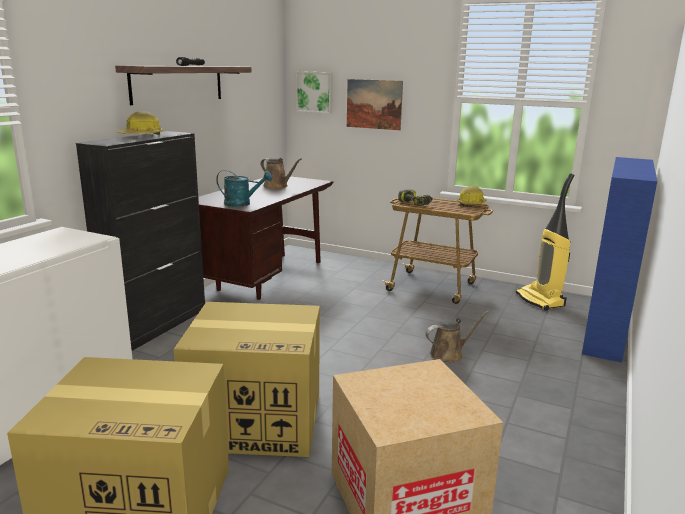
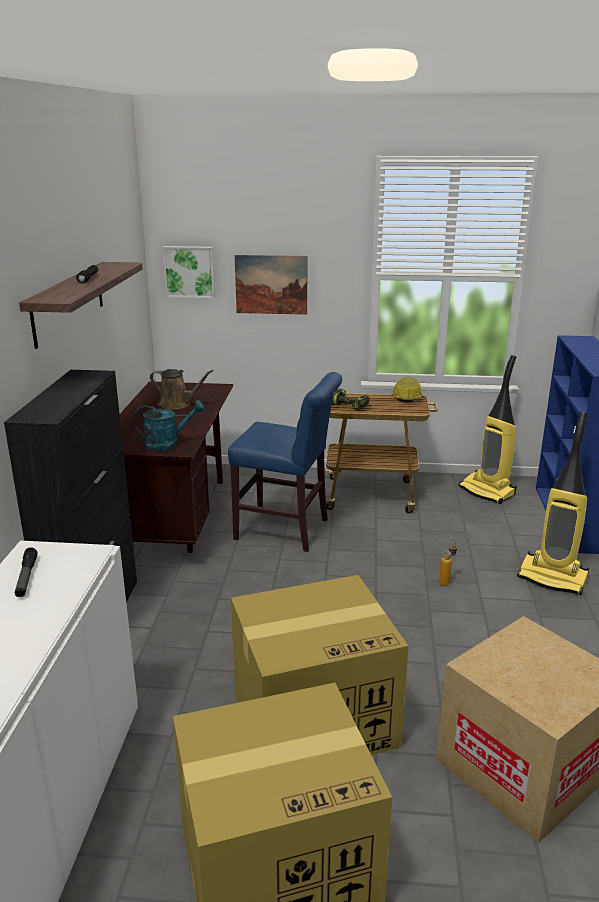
camera: 20 degrees left, 5 degrees up
hard hat [117,111,163,135] -> none
brown watering can [425,310,489,363] -> bottle [439,543,457,586]
none -> flashlight [15,548,38,597]
none -> blue chair [228,372,342,552]
none -> vacuum cleaner [517,412,589,595]

